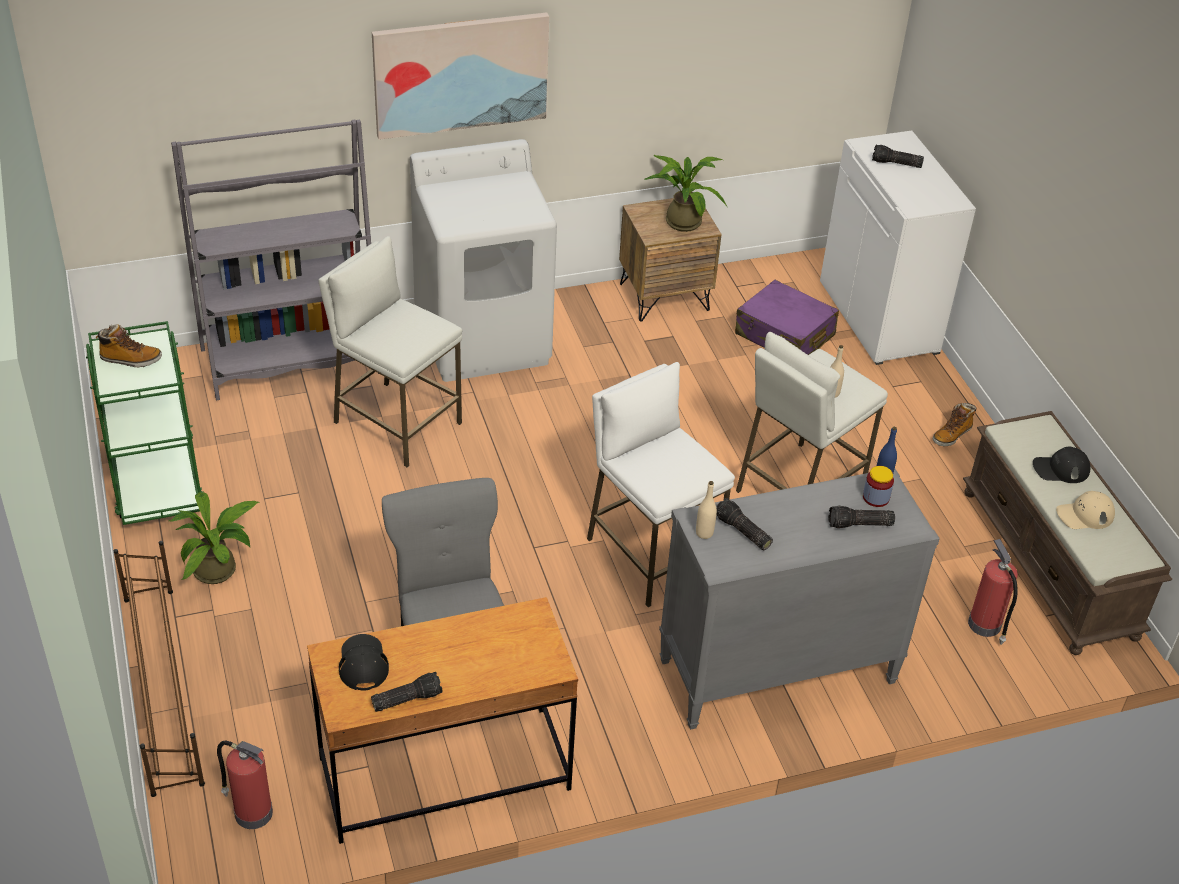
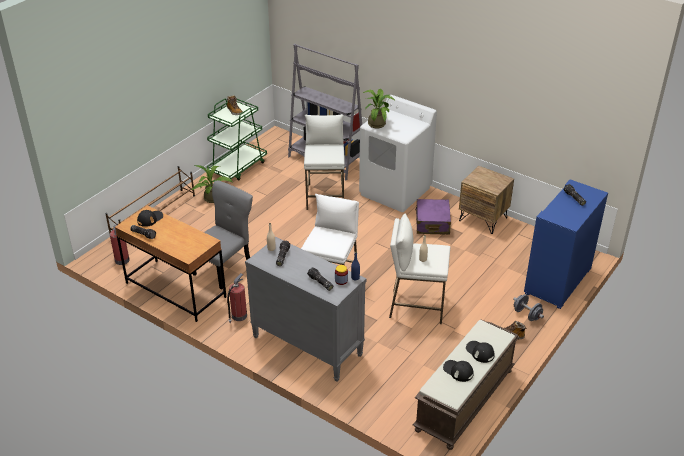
camera: 55 degrees right, 5 degrees down
picture [372,12,549,140] -> none
potted plant [644,155,727,232] -> potted plant moved to [363,89,395,128]
purple suitcase [735,280,839,355] -> purple suitcase moved to [415,199,451,234]
white cabinet [820,131,976,365] -> blue cabinet [524,180,608,309]
fire extinguisher [968,539,1018,645] -> fire extinguisher moved to [227,273,247,323]
beige cap [1056,491,1115,529] -> black cap [443,360,474,382]
none -> grey dumbbell [513,294,544,321]

